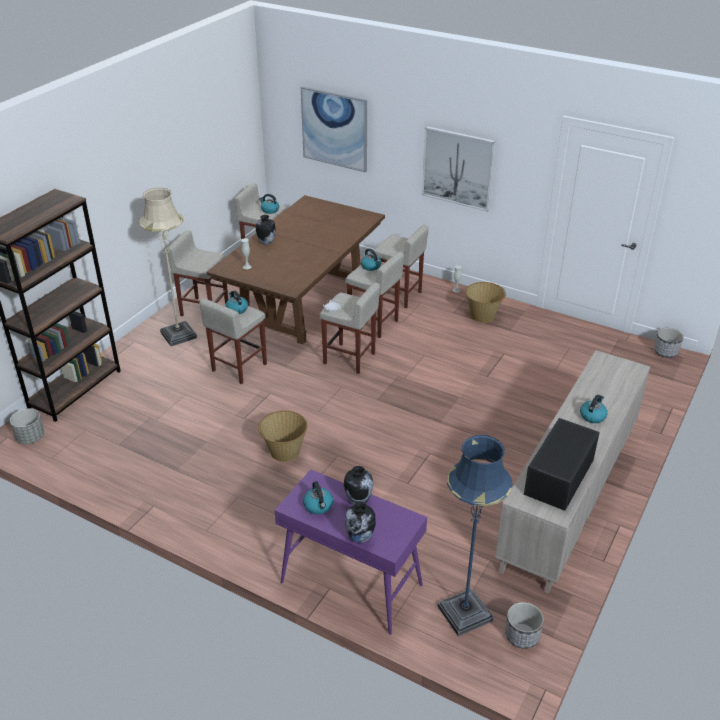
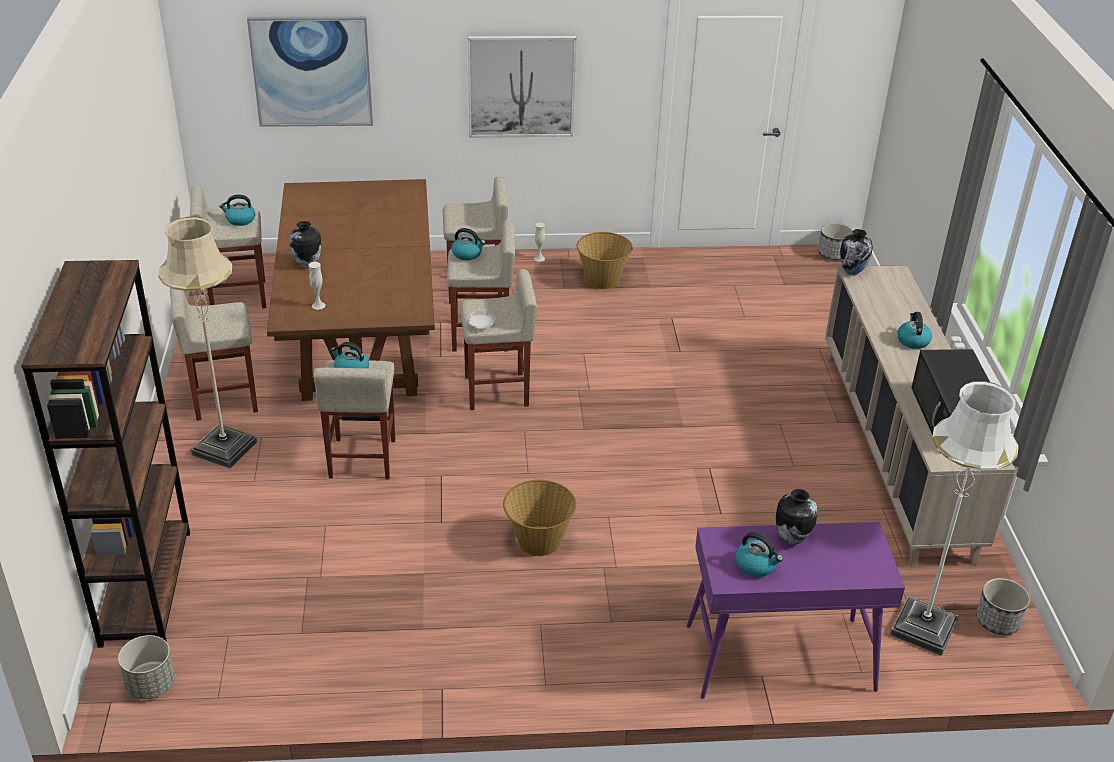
camera: 35 degrees left, 0 degrees up
vase [345,502,376,543] -> vase moved to [840,229,873,275]
blue floor lamp [437,435,512,637] -> white floor lamp [890,381,1019,656]

